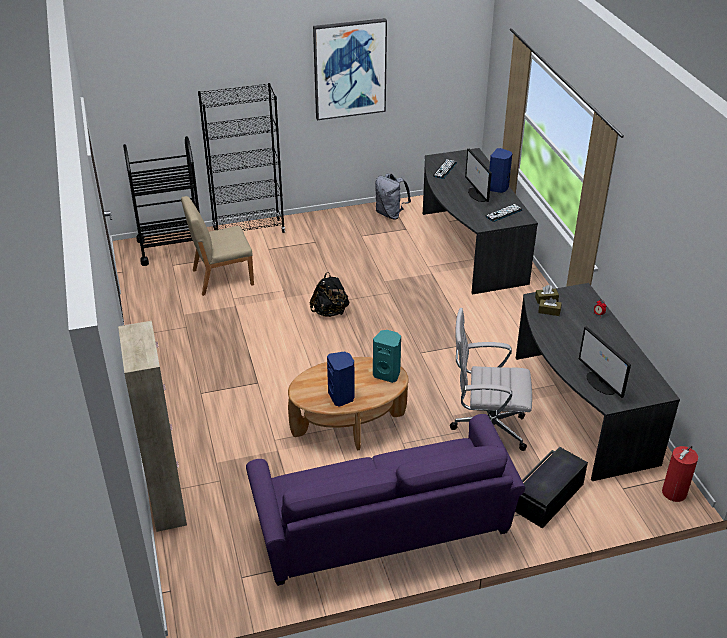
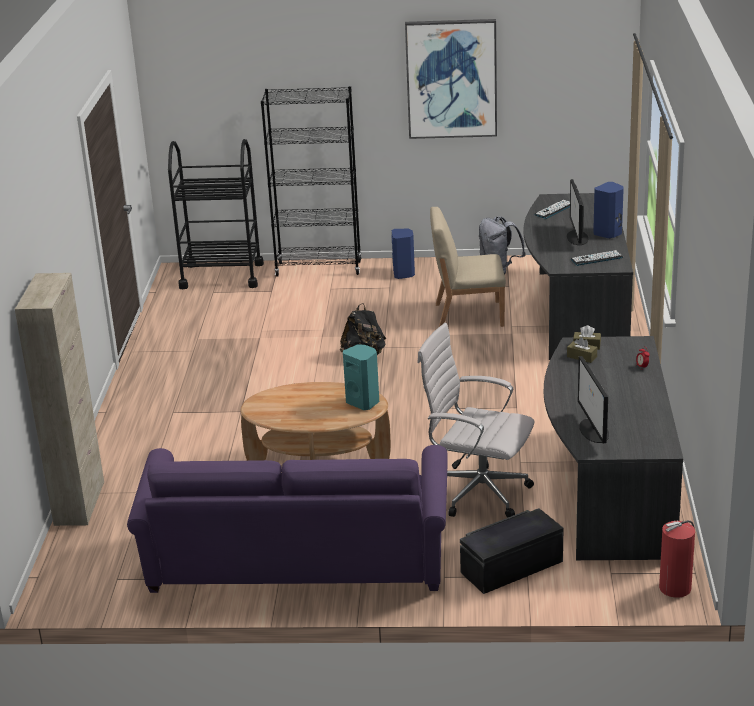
camera: 20 degrees right, 10 degrees down
beige chair [181,196,254,296] -> beige chair moved to [430,207,506,327]
blue speaker [327,351,355,407] -> blue speaker moved to [392,229,415,279]

